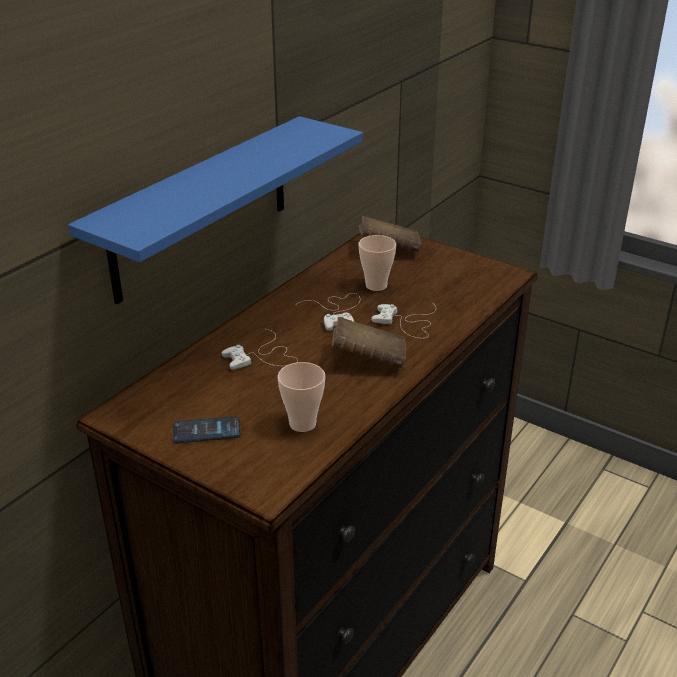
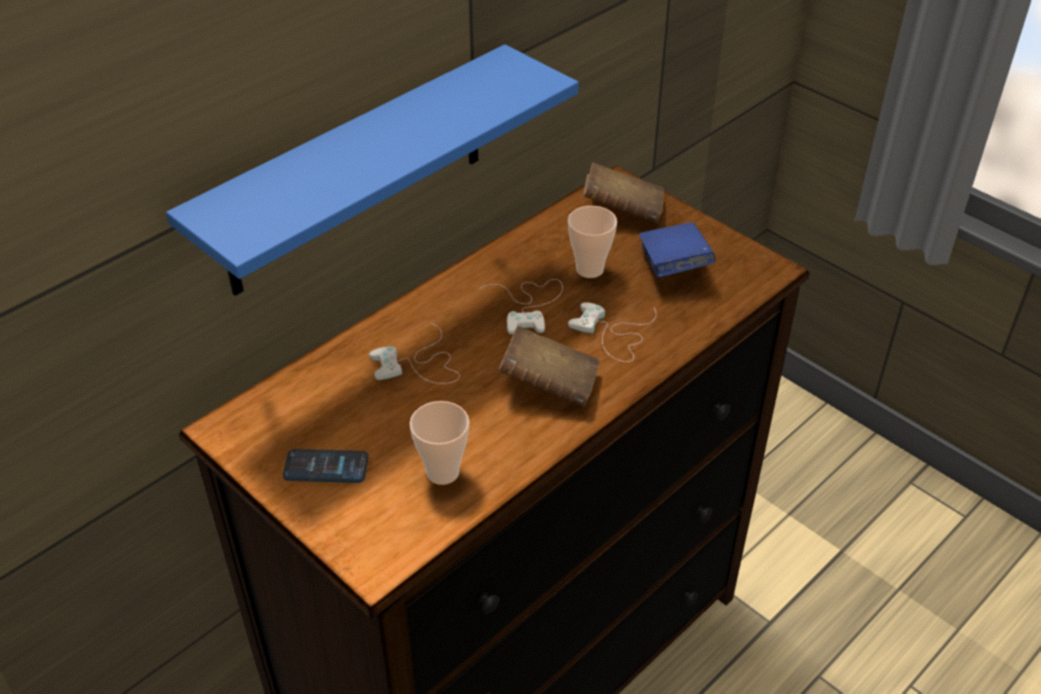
camera: 10 degrees right, 10 degrees up
none -> blue book [639,222,715,277]

